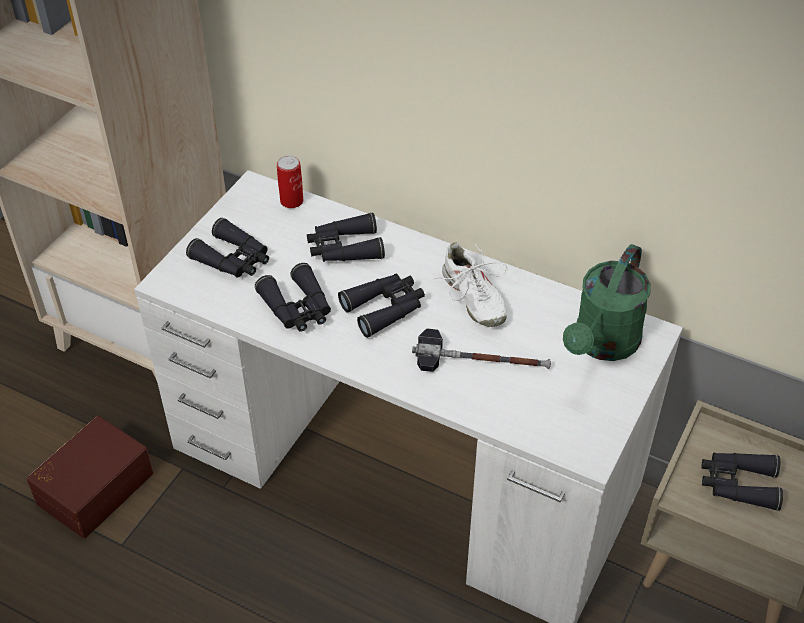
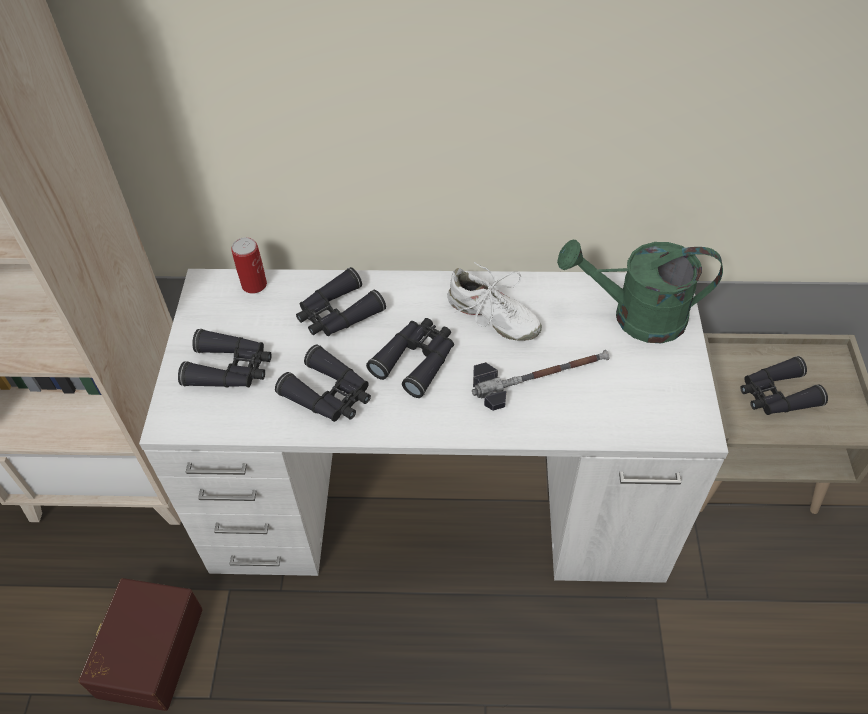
camera: 25 degrees left, 5 degrees up
green watering can [563,244,651,361] -> green watering can turned 90 degrees clockwise [557,240,723,343]

